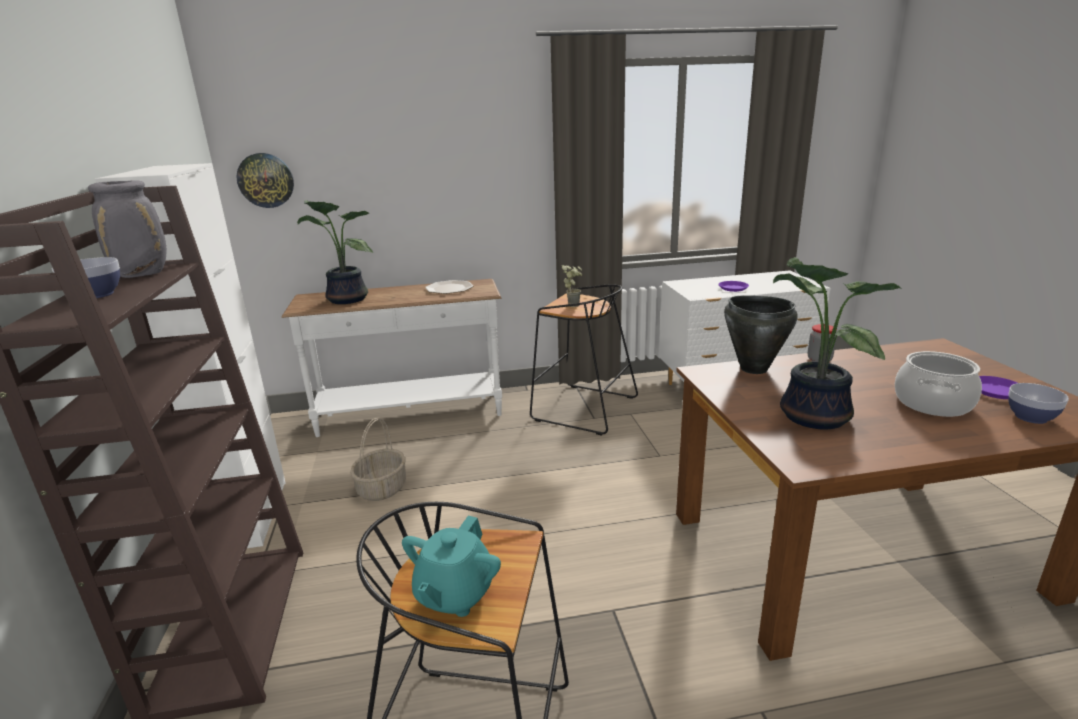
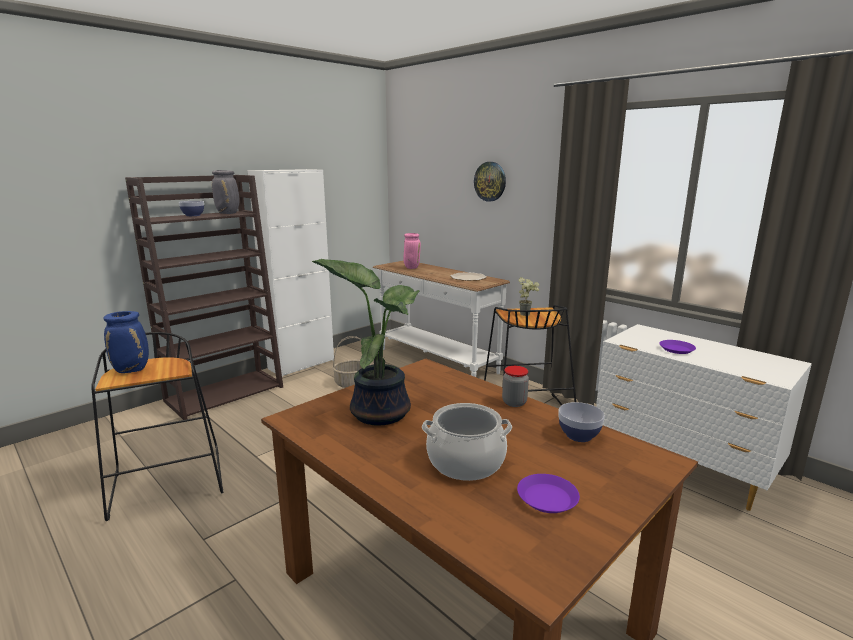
camera: 55 degrees right, 5 degrees down
wall clock [236,153,294,208] -> wall clock moved to [474,162,506,202]
potted plant [297,200,373,304] -> pink vase [403,233,421,269]
turquoise teapot [402,515,501,617] -> blue vase [104,311,149,373]
black cooking pot [724,295,798,374] -> none
bowl [1008,383,1069,424] -> bowl moved to [559,402,605,442]

